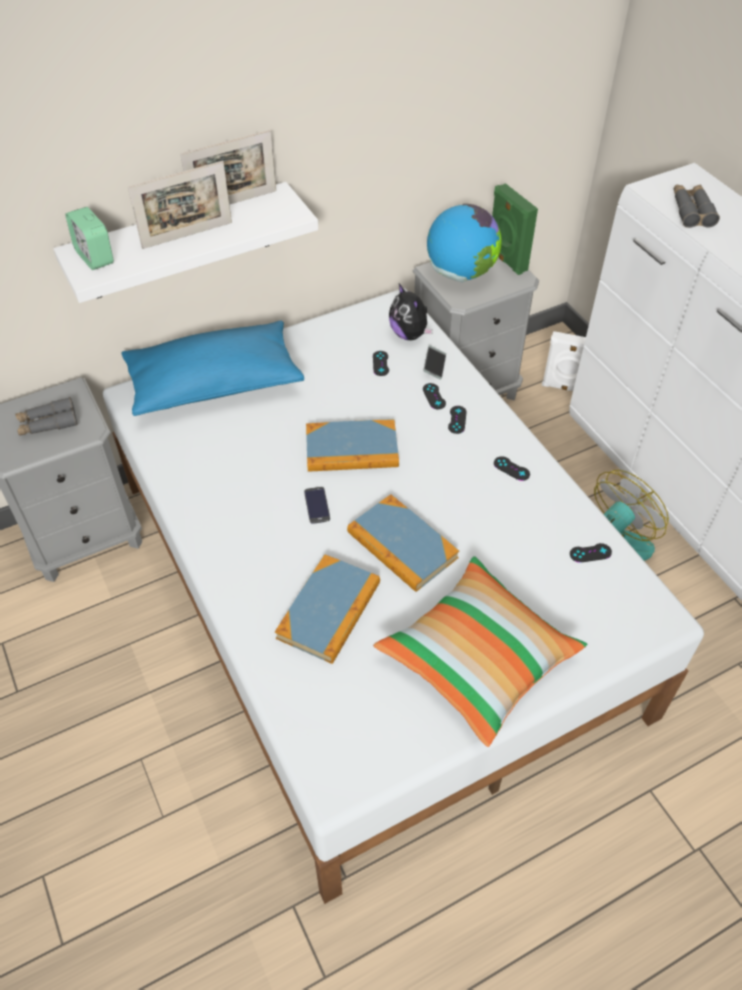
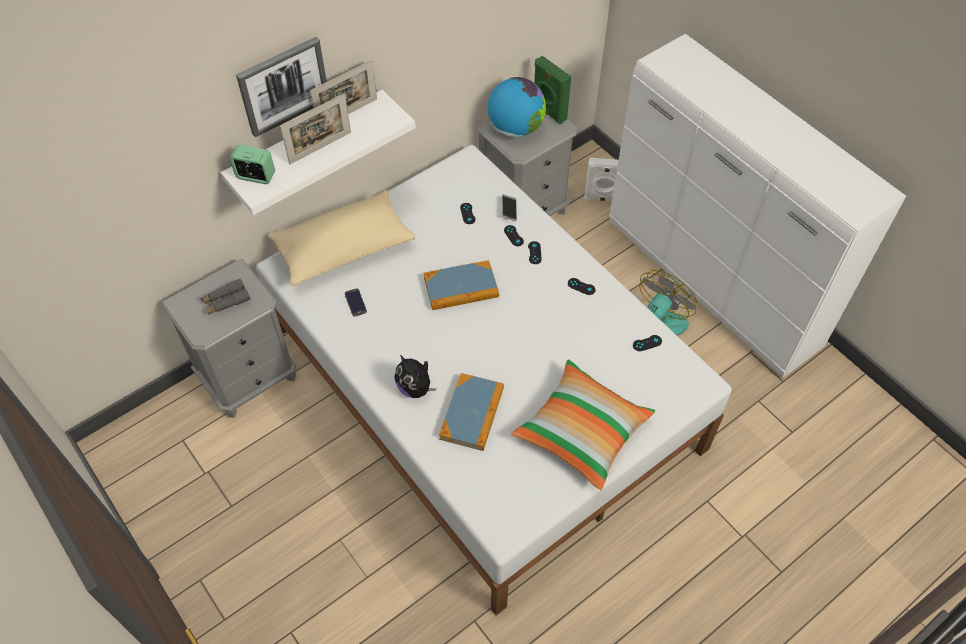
camera: 10 degrees left, 5 degrees up
alarm clock [66,207,114,270] -> alarm clock turned 150 degrees clockwise [230,145,275,184]
blue pillow [121,320,304,416] -> beige pillow [268,190,415,286]
phone [304,487,330,524] -> phone moved to [345,288,367,316]
book [347,494,459,592] -> none
plush toy [389,284,433,340] -> plush toy moved to [394,355,436,398]
grey binoculars [674,184,720,228] -> none
none -> picture [236,37,327,137]

